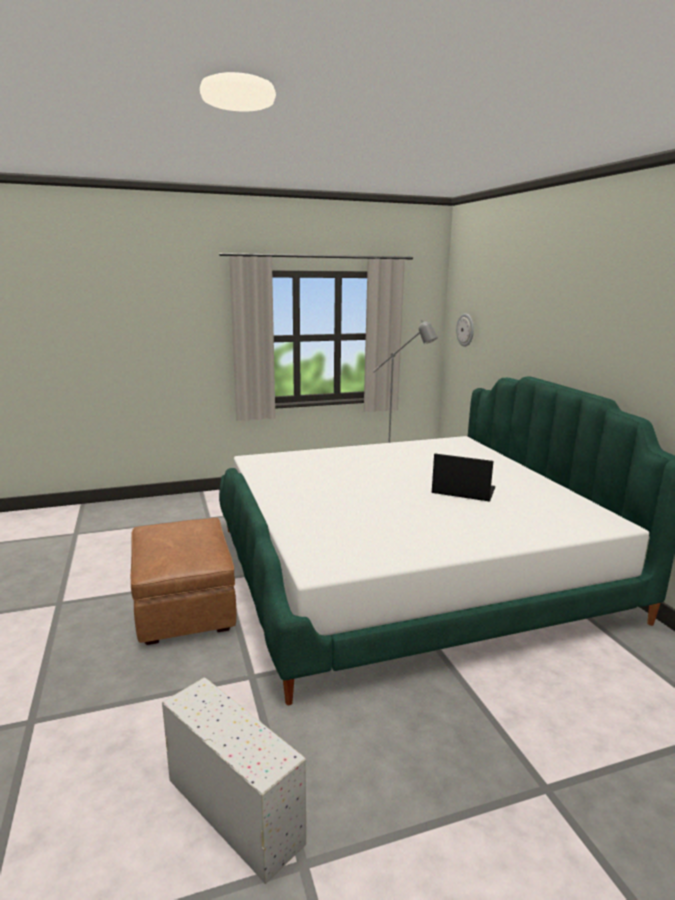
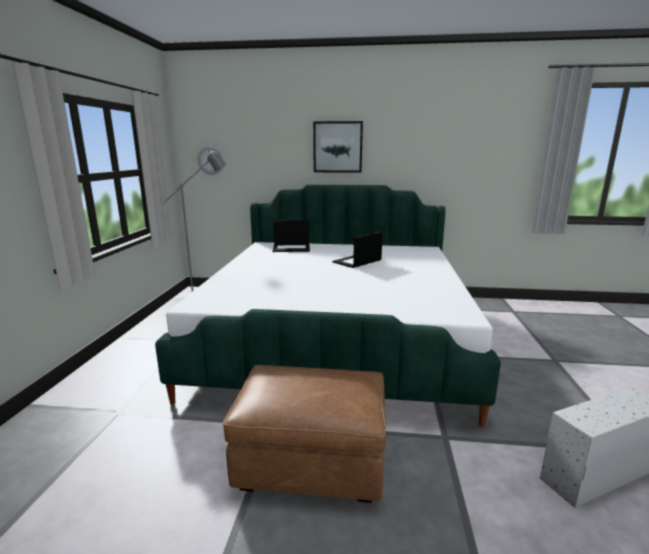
camera: 65 degrees left, 0 degrees up
none -> laptop [273,220,310,252]
none -> picture [313,121,363,173]

